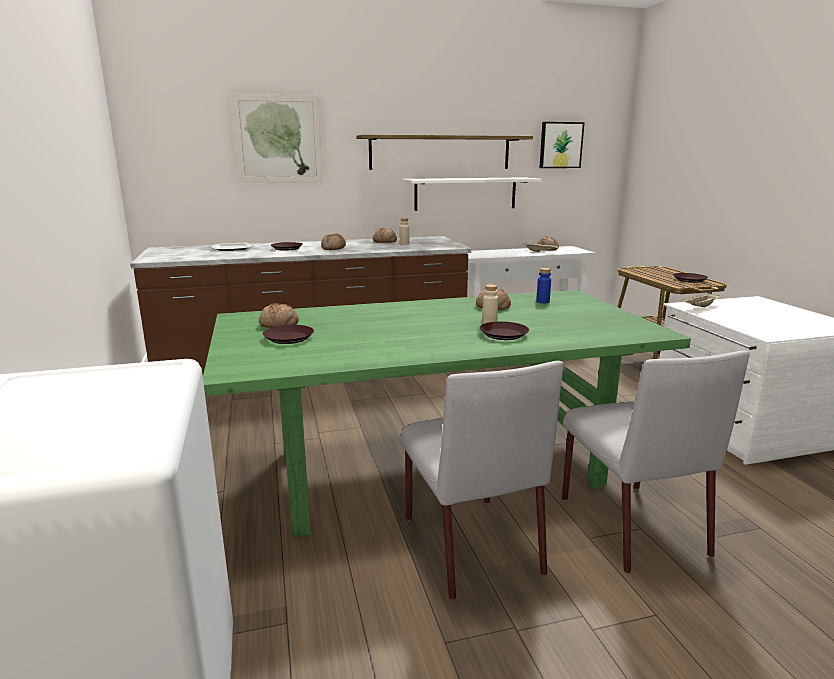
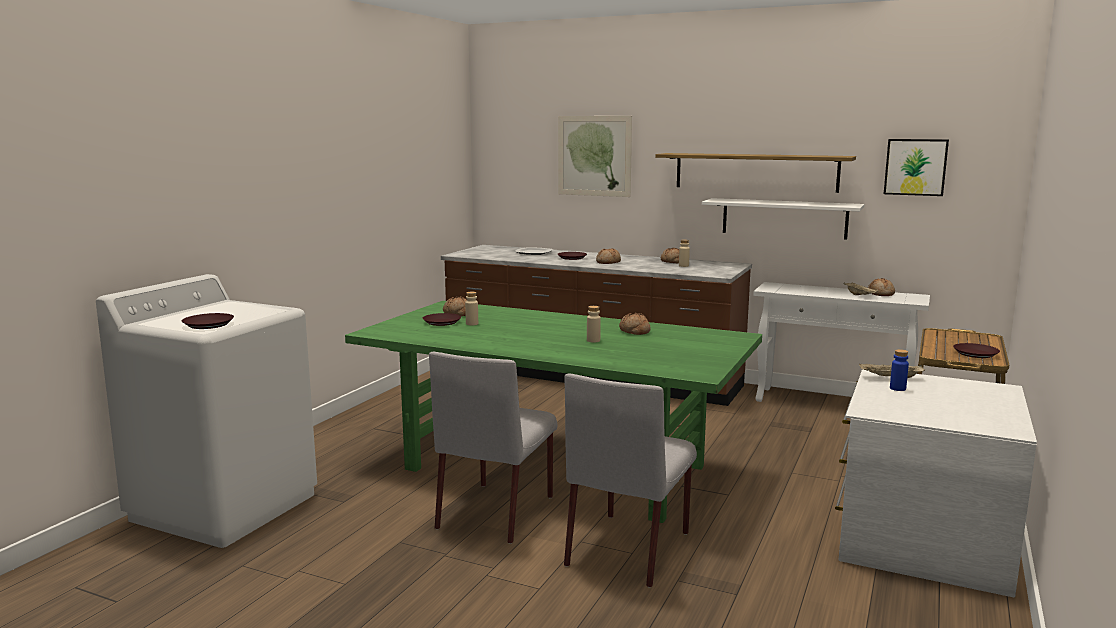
camera: 40 degrees right, 5 degrees down
brown plate [479,322,529,340] -> brown plate moved to [182,313,234,329]
blue bottle [536,268,551,304] -> blue bottle moved to [890,349,909,391]
none -> beige bottle [465,292,478,326]

